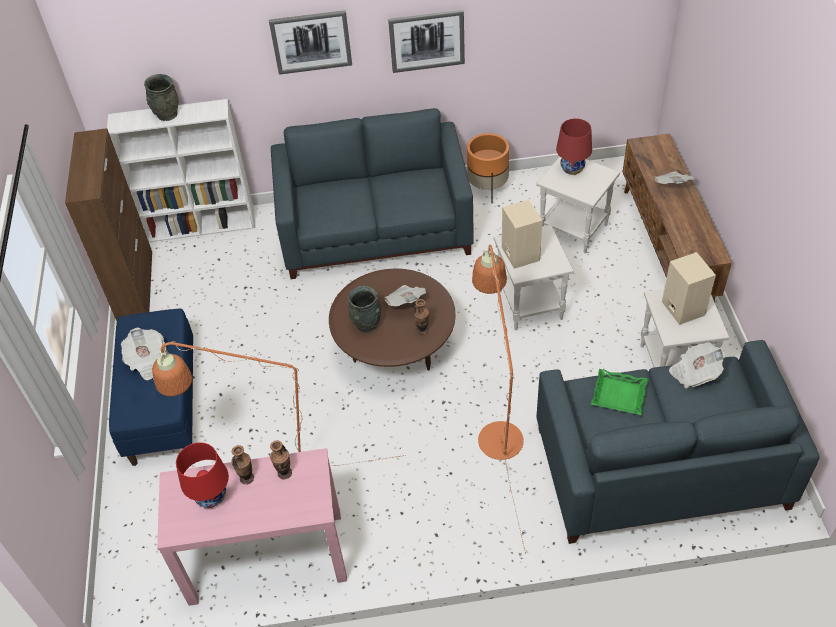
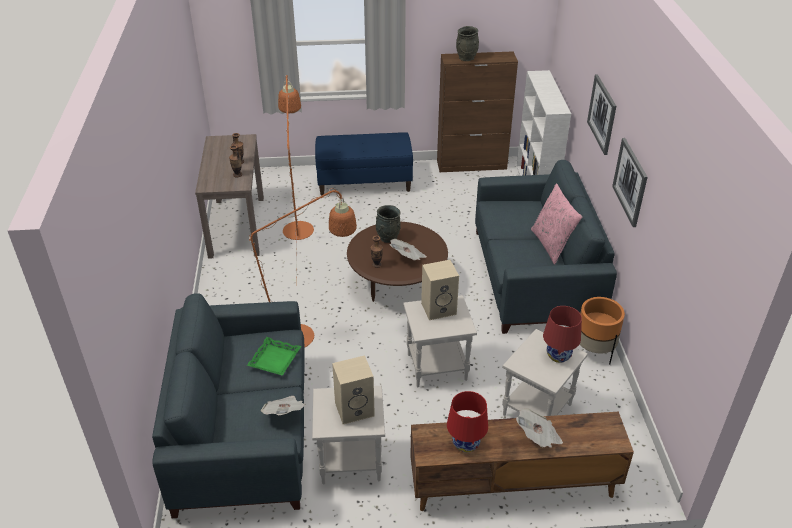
camera: 90 degrees right, 10 degrees down
newspaper [121,327,166,380] -> none
grey vase [144,74,179,121] -> grey vase moved to [456,26,479,61]
pink console table [157,448,347,606] -> brown console table [195,134,264,259]
red table lamp [176,442,229,508] -> red table lamp moved to [447,391,488,453]
none -> pink pillow [531,183,583,265]

